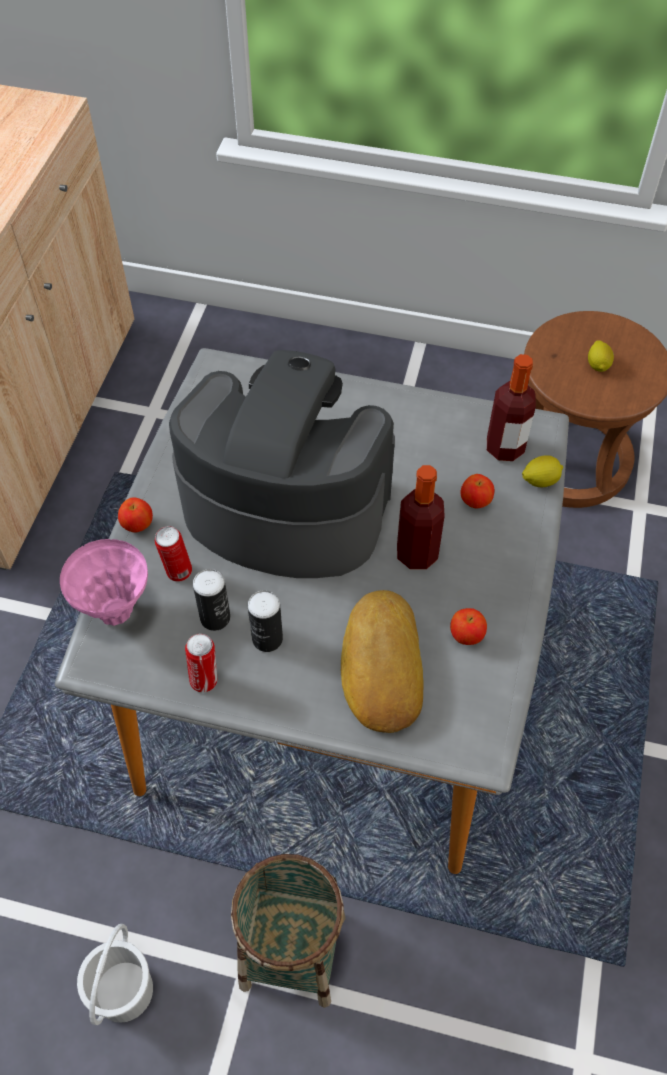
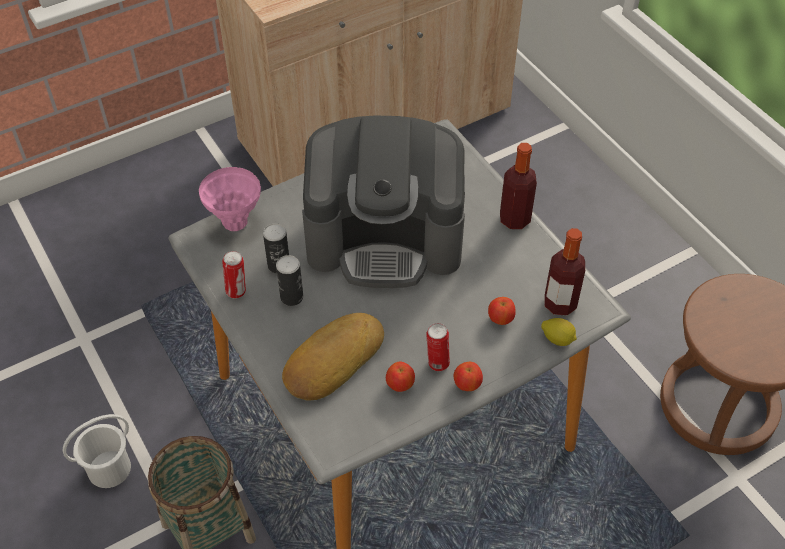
camera: 45 degrees right, 5 degrees down
apple [118,497,153,532] -> apple moved to [454,362,483,391]
can [155,526,192,582] -> can moved to [426,323,450,371]
coffee machine [169,350,395,578] -> coffee machine turned 120 degrees clockwise [302,116,465,288]
bottle [397,465,445,569] -> bottle moved to [500,143,537,229]
lemon [588,340,614,372] -> none

